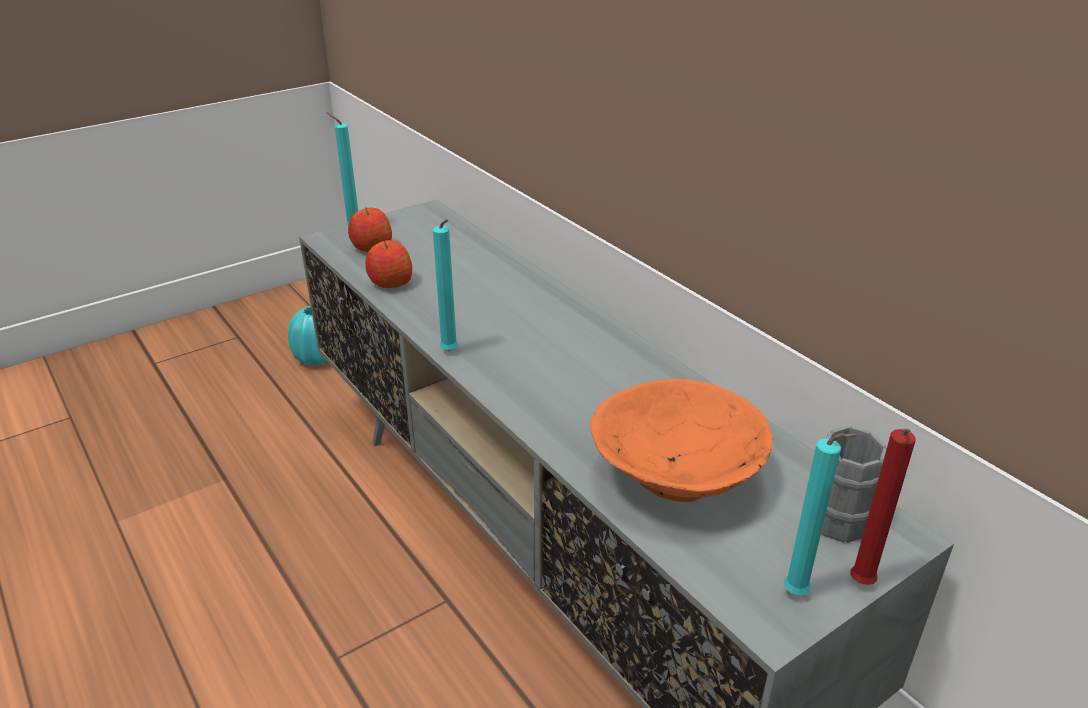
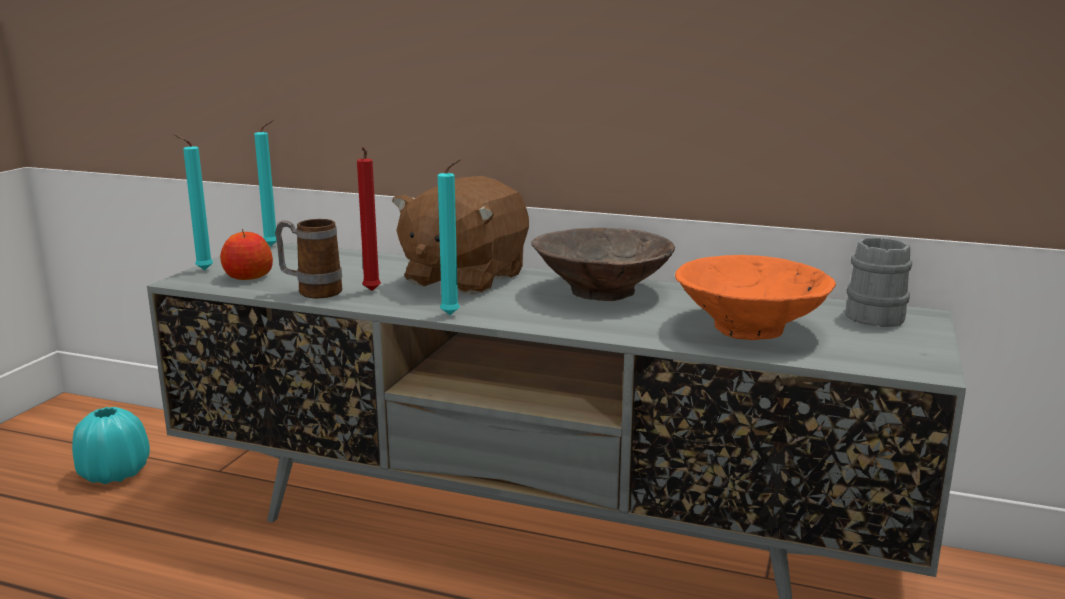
camera: 35 degrees left, 15 degrees down
apple [365,240,412,288] -> mug [275,219,342,298]
turquoise candle [784,433,859,595] -> turquoise candle moved to [254,120,277,246]
red candle [850,429,916,585] -> red candle moved to [357,147,381,291]
none -> brown plush toy [392,176,529,295]
none -> brown bowl [531,228,675,301]

